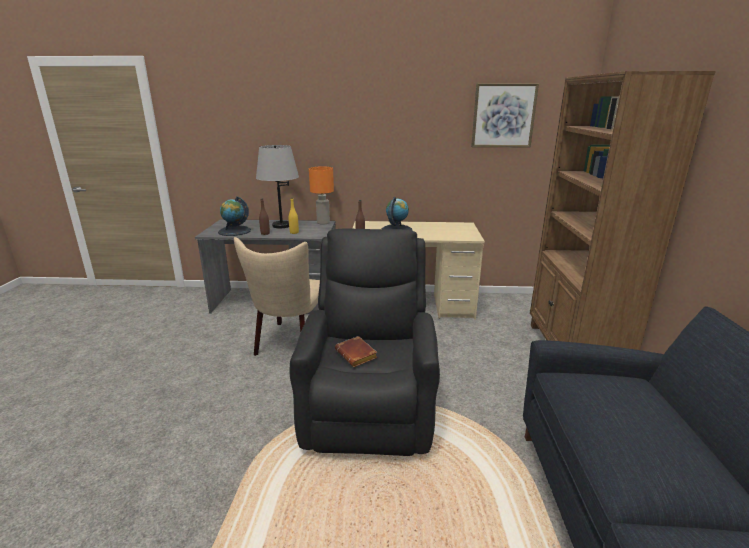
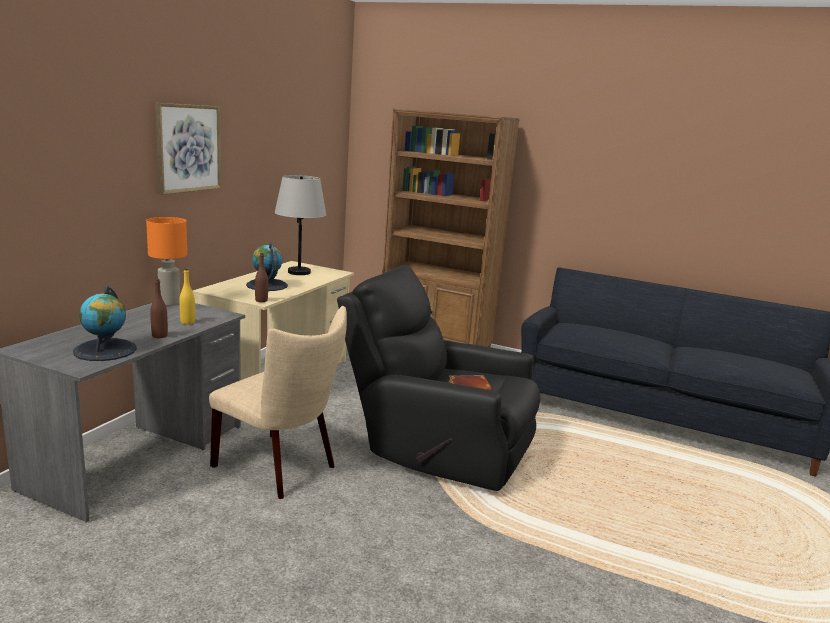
camera: 70 degrees left, 5 degrees down
grey table lamp [256,145,299,228] -> grey table lamp moved to [275,175,326,275]
picture [471,84,539,147] -> picture moved to [155,103,221,194]

